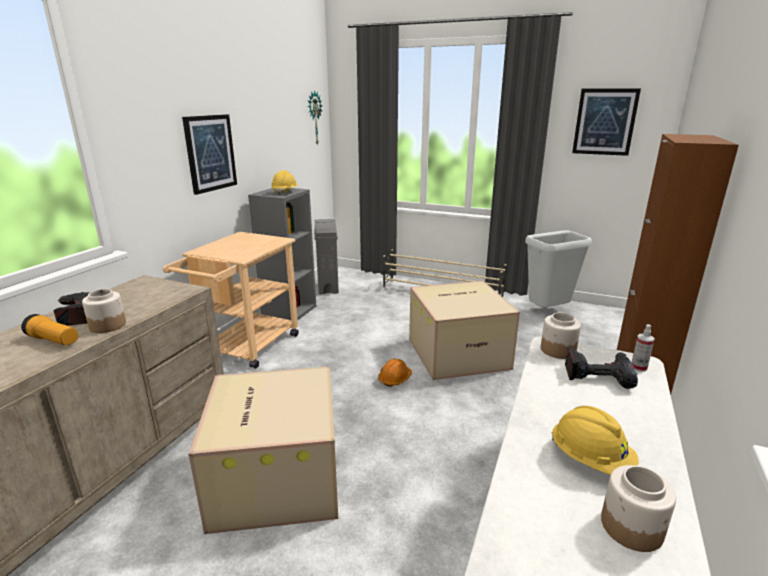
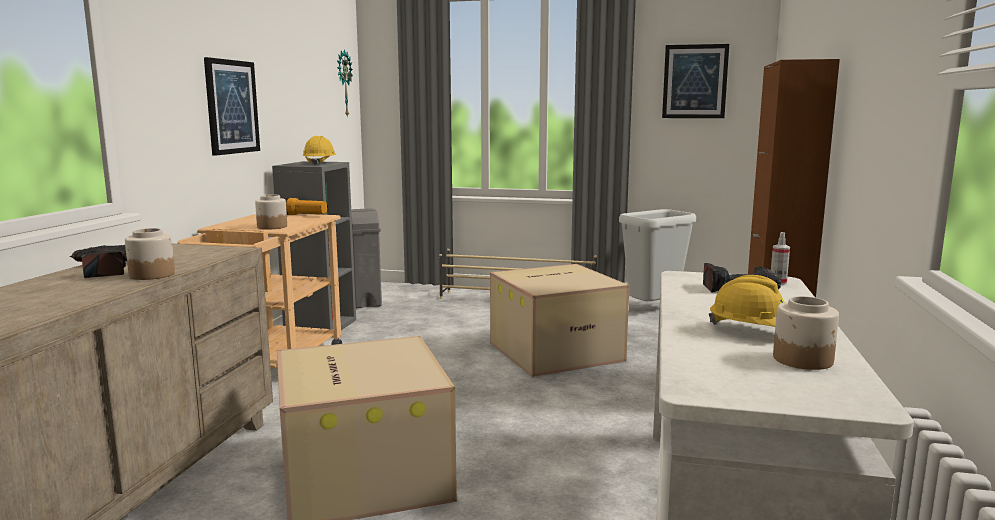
camera: 10 degrees left, 10 degrees down
flashlight [21,314,78,345] -> flashlight moved to [284,198,327,215]
orange hard hat [378,359,412,387] -> none
jar [541,313,581,359] -> jar moved to [255,195,287,229]

